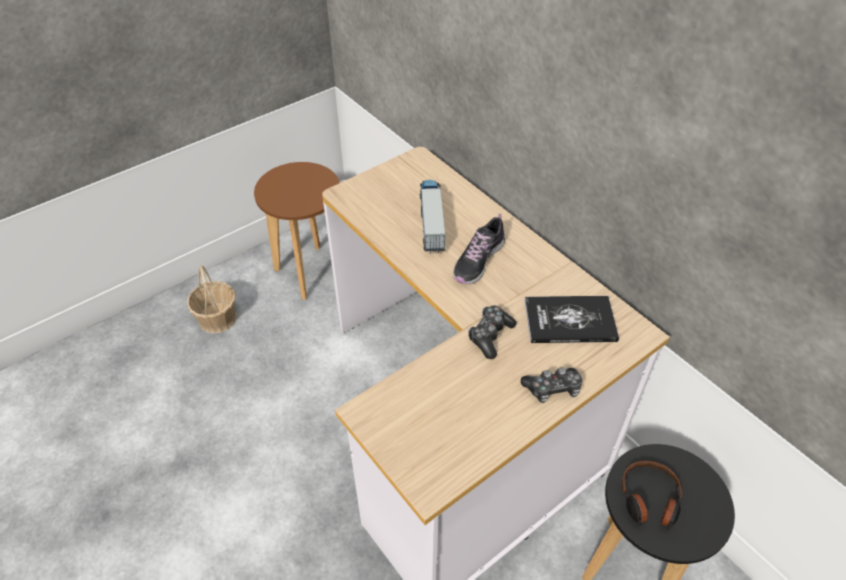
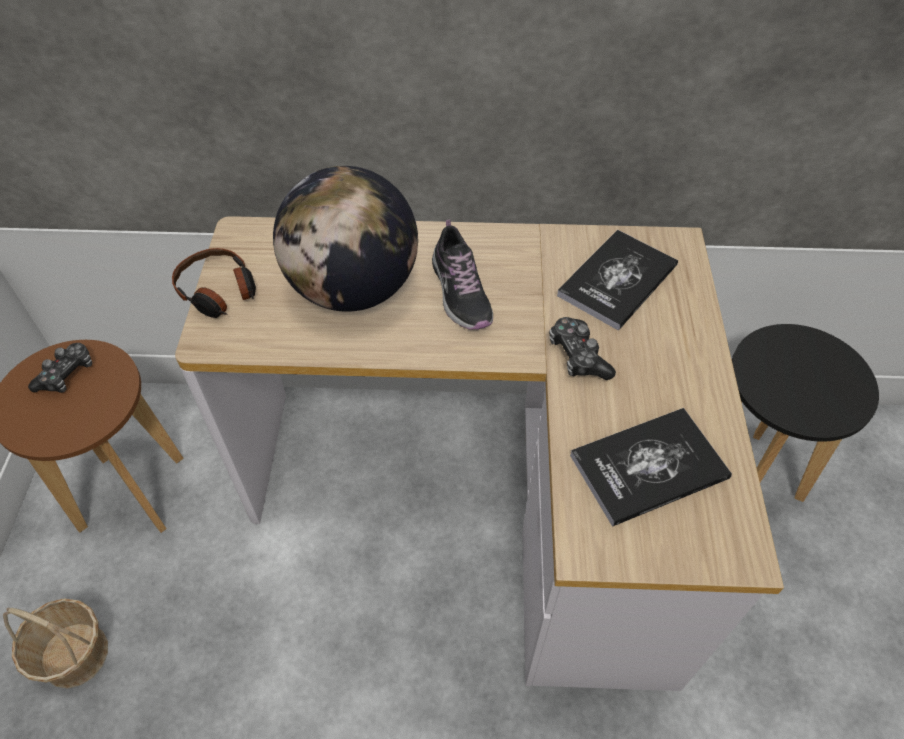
camera: 50 degrees left, 5 degrees up
toy truck [420,180,445,253] -> globe [273,166,418,312]
game controller [521,367,582,403] -> game controller moved to [28,343,92,393]
headphones [622,461,682,531] -> headphones moved to [172,248,256,318]
none -> book [570,408,732,527]

